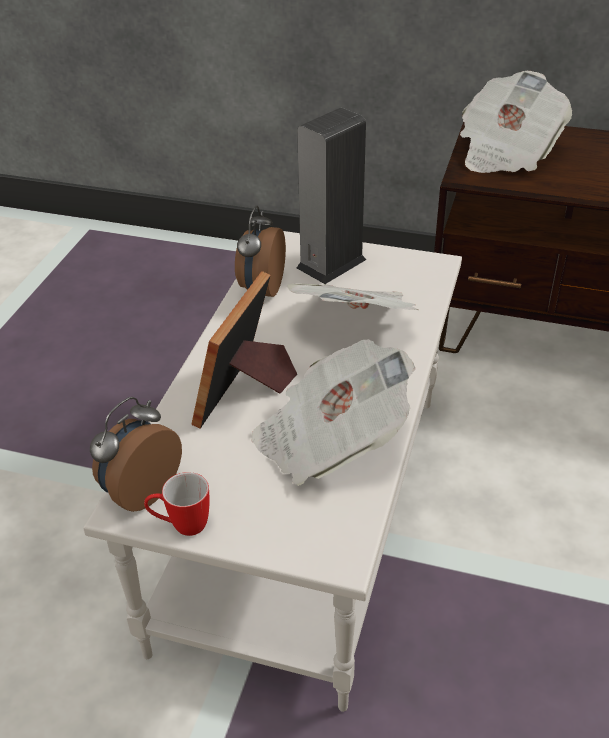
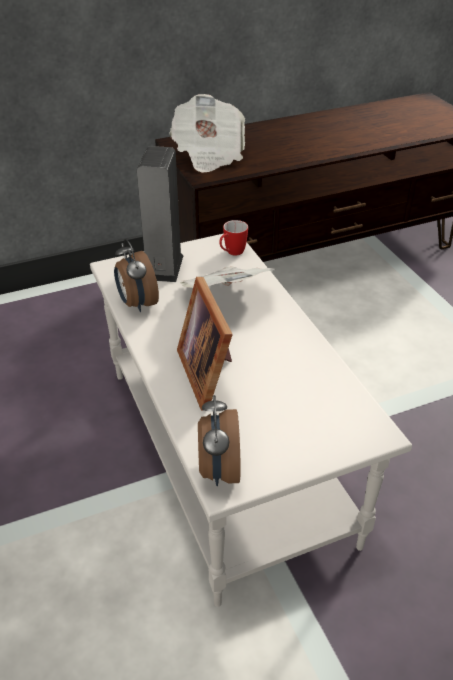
camera: 40 degrees left, 0 degrees up
mug [144,472,209,536] -> mug moved to [219,220,248,256]
newspaper [251,339,415,486] -> none

